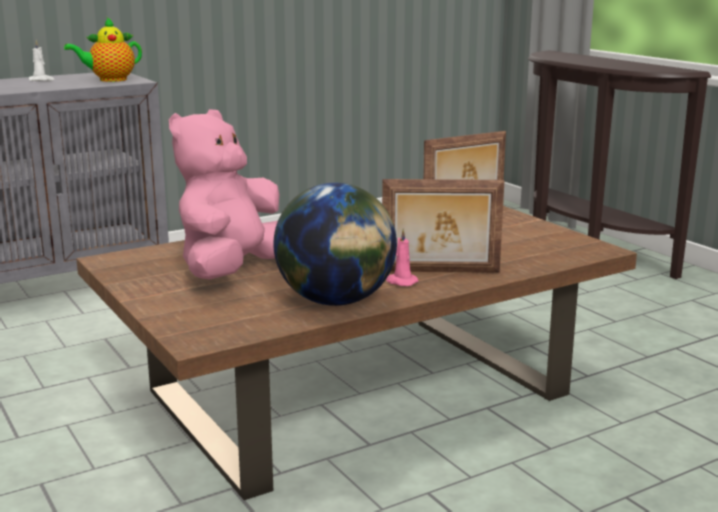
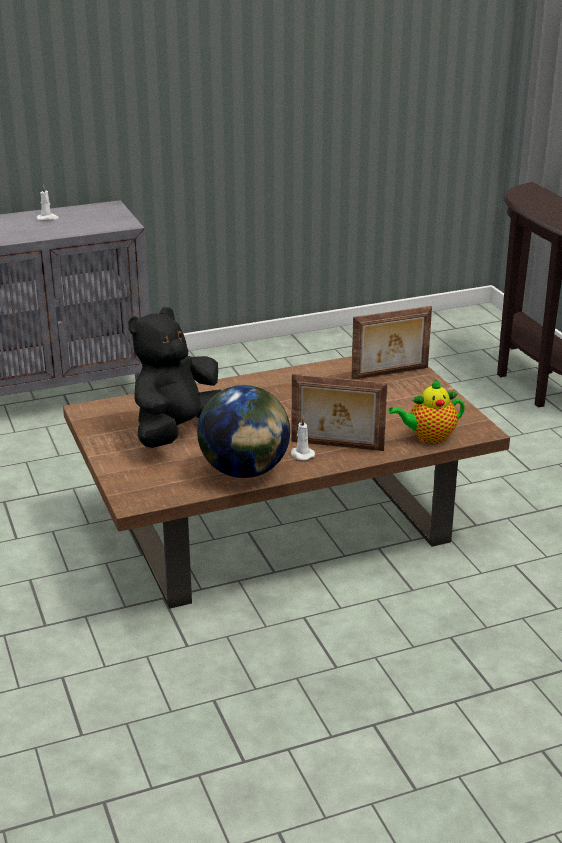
camera: 10 degrees right, 10 degrees up
teapot [64,17,142,82] -> teapot moved to [388,379,465,444]
pink plush toy [169,109,279,279] -> black plush toy [128,307,222,448]
pink candle [386,229,418,286] -> white candle [291,417,315,460]

